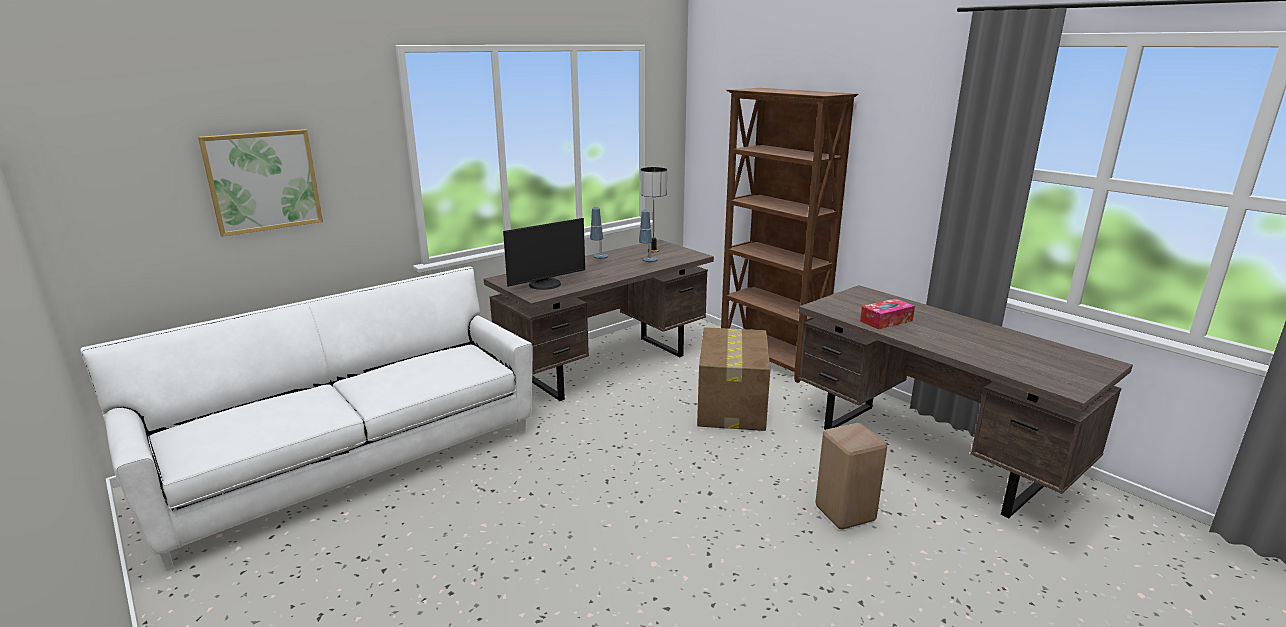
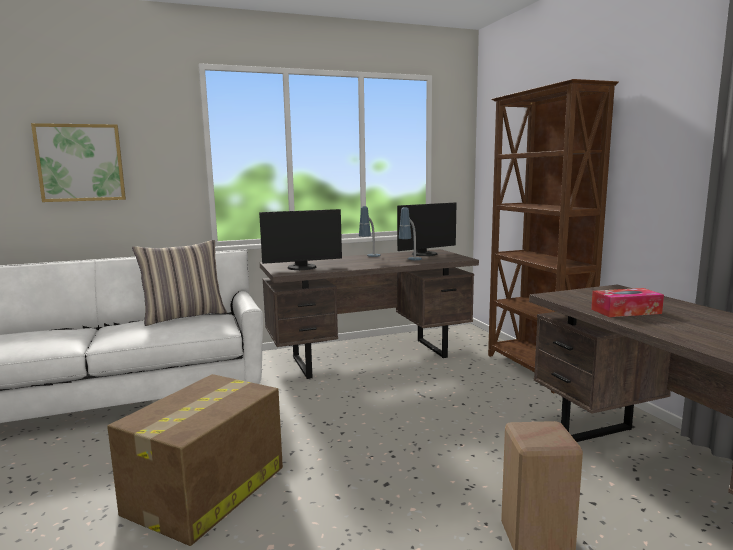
camera: 20 degrees right, 10 degrees down
table lamp [640,167,667,252] -> monitor [397,202,456,256]
cardboard box [697,327,770,431] -> cardboard box moved to [107,374,283,546]
none -> pillow [132,240,227,326]

